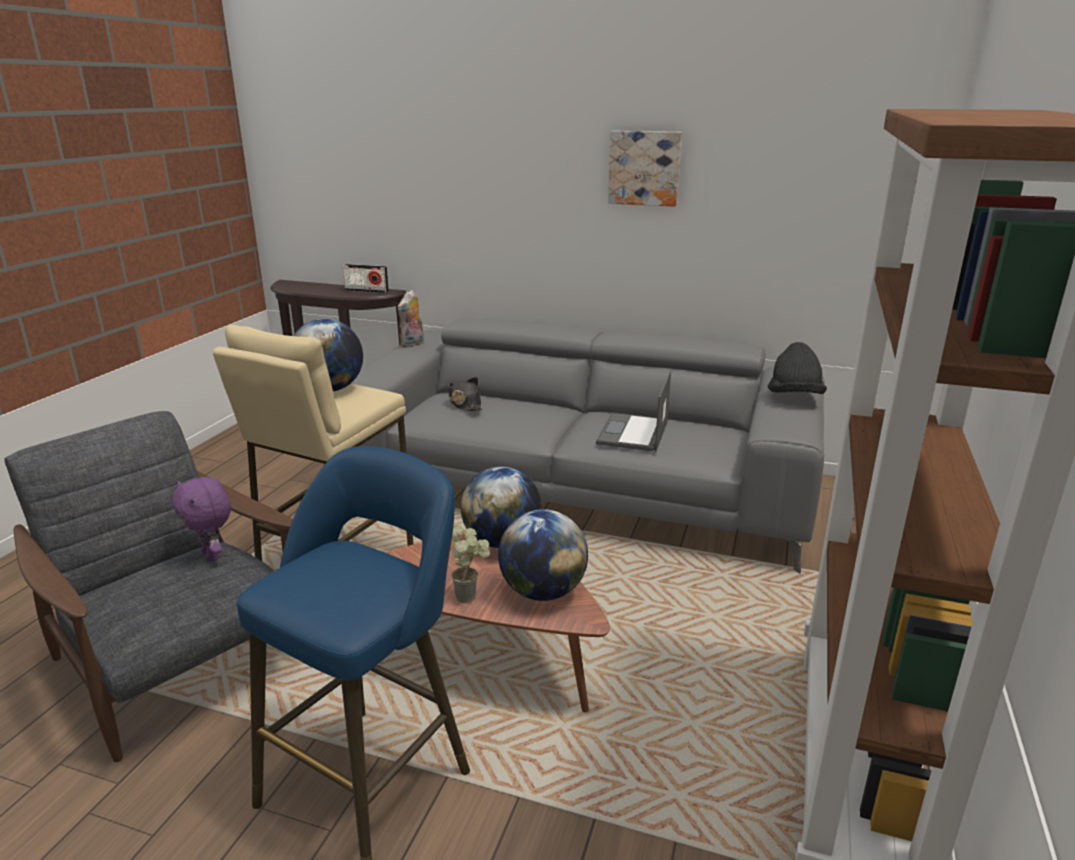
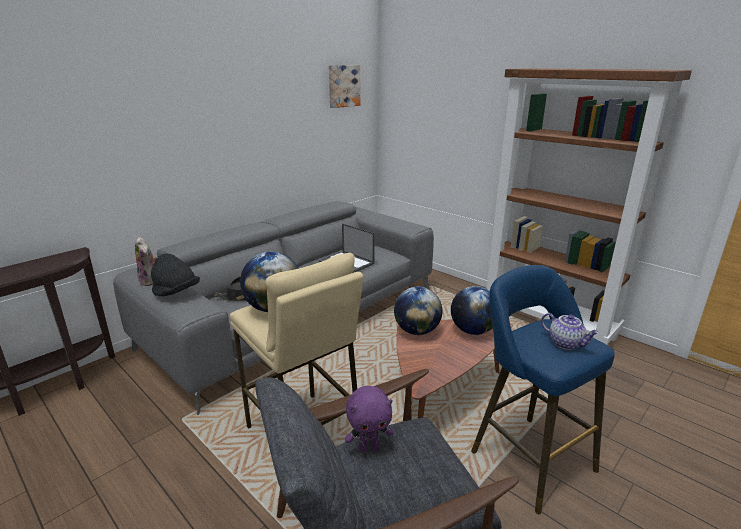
camera: 65 degrees left, 0 degrees up
radio [343,264,389,293] -> none
potted plant [451,525,490,603] -> none
picture [608,131,682,207] -> picture moved to [329,65,361,108]
black hat [768,342,827,394] -> black hat moved to [151,253,200,296]
none -> teapot [541,313,599,350]

